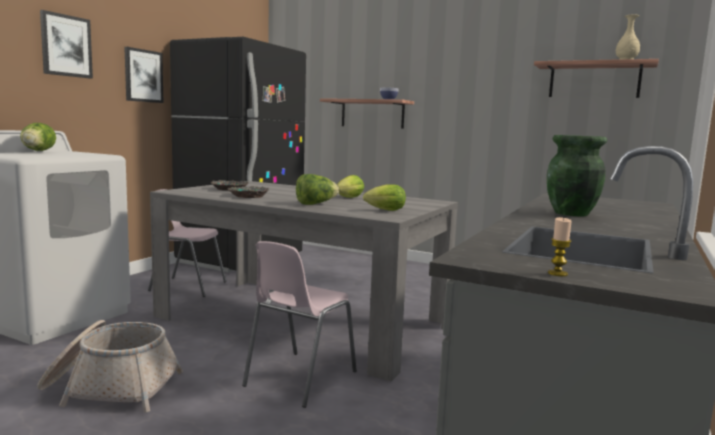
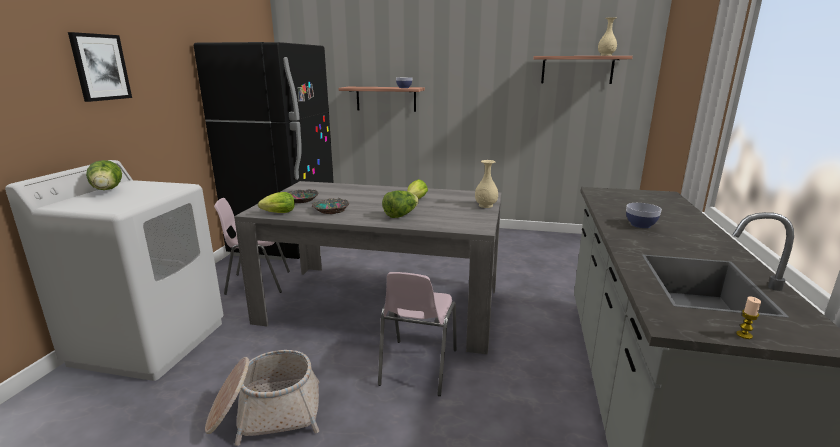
camera: 15 degrees left, 10 degrees up
picture [124,47,164,103] -> none
lettuce [363,184,406,211] -> lettuce moved to [258,192,295,213]
green vase [547,135,607,216] -> bowl [626,203,662,228]
none -> beige vase [475,160,498,208]

